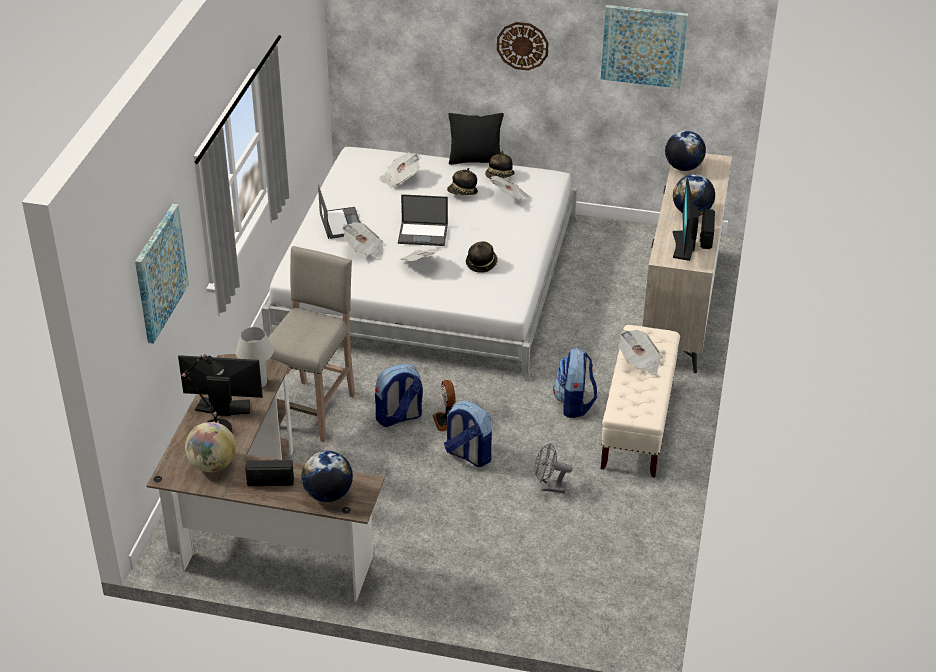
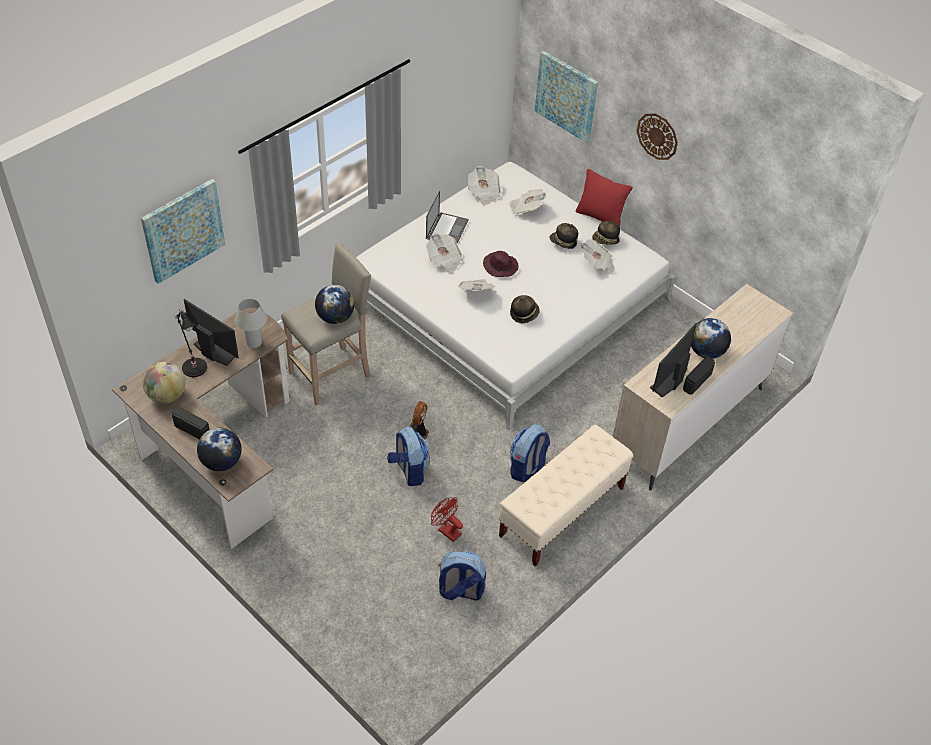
camera: 30 degrees right, 10 degrees up
backpack [375,364,423,427] -> backpack moved to [438,551,486,600]
laptop [398,194,448,246] -> purple hat [483,251,519,277]
black pillow [449,113,504,165] -> red pillow [576,169,633,227]
grey fan [535,443,573,493] -> red fan [431,497,463,542]
picture [601,5,688,88] -> picture moved to [535,51,598,143]
newspaper [619,330,663,375] -> newspaper moved to [468,166,501,206]
globe [665,130,706,171] -> globe moved to [315,285,354,324]

